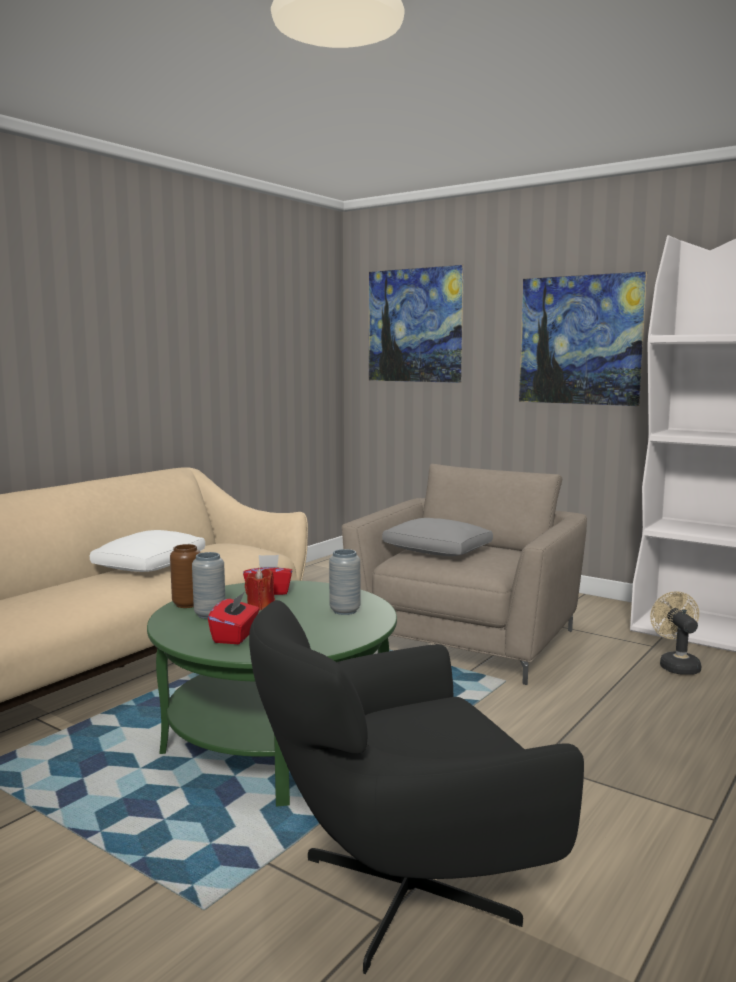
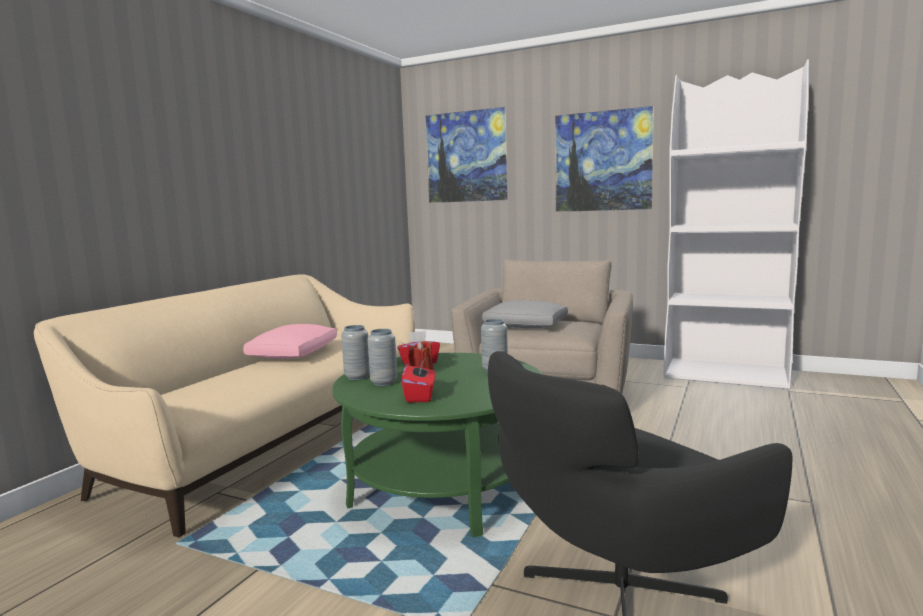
camera: 10 degrees left, 0 degrees up
white pillow [90,530,205,572] -> pink pillow [243,324,337,359]
brown vase [170,544,200,608] -> grey vase [341,325,370,380]
beige fan [650,591,701,675] -> none

